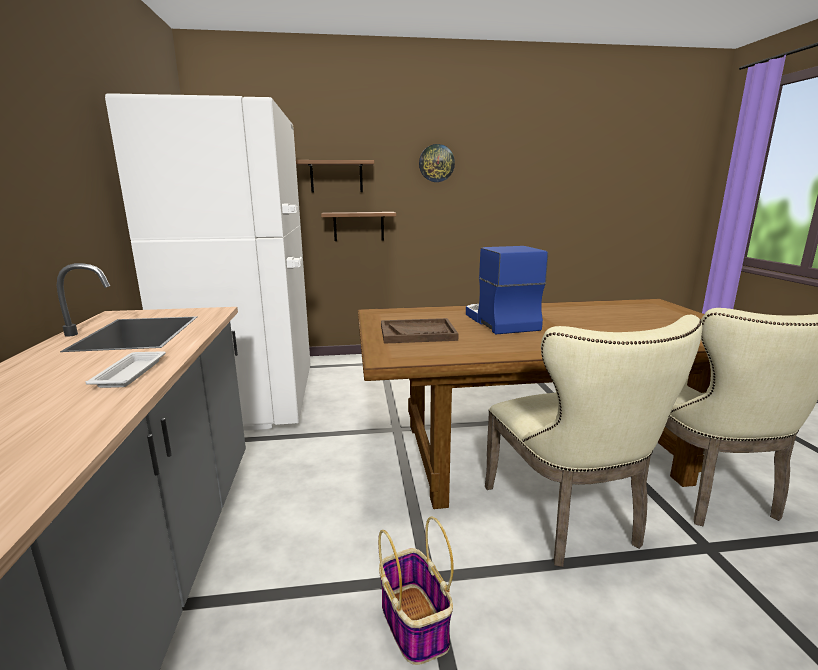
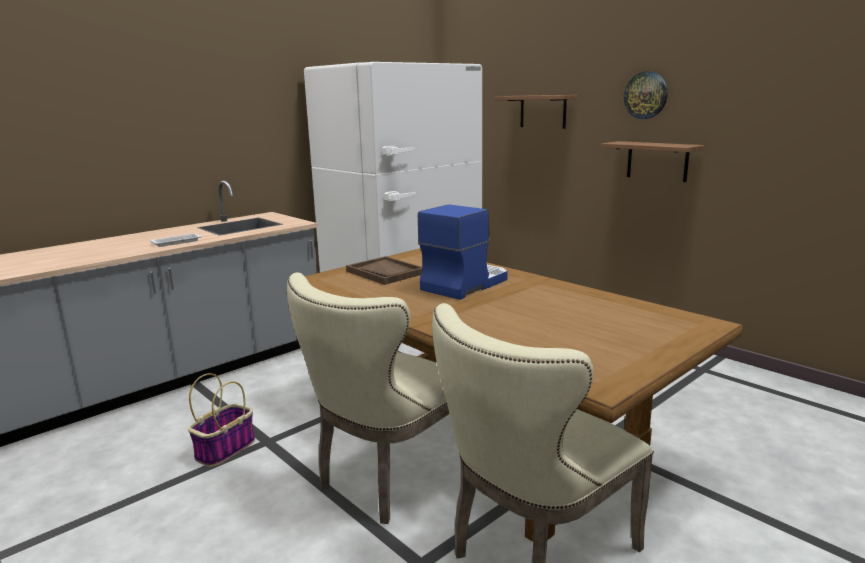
camera: 55 degrees right, 0 degrees up
shelf [321,212,396,241] -> shelf moved to [601,141,704,182]

